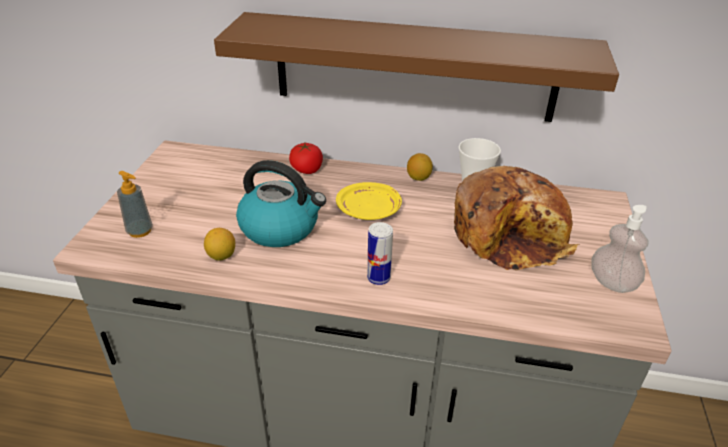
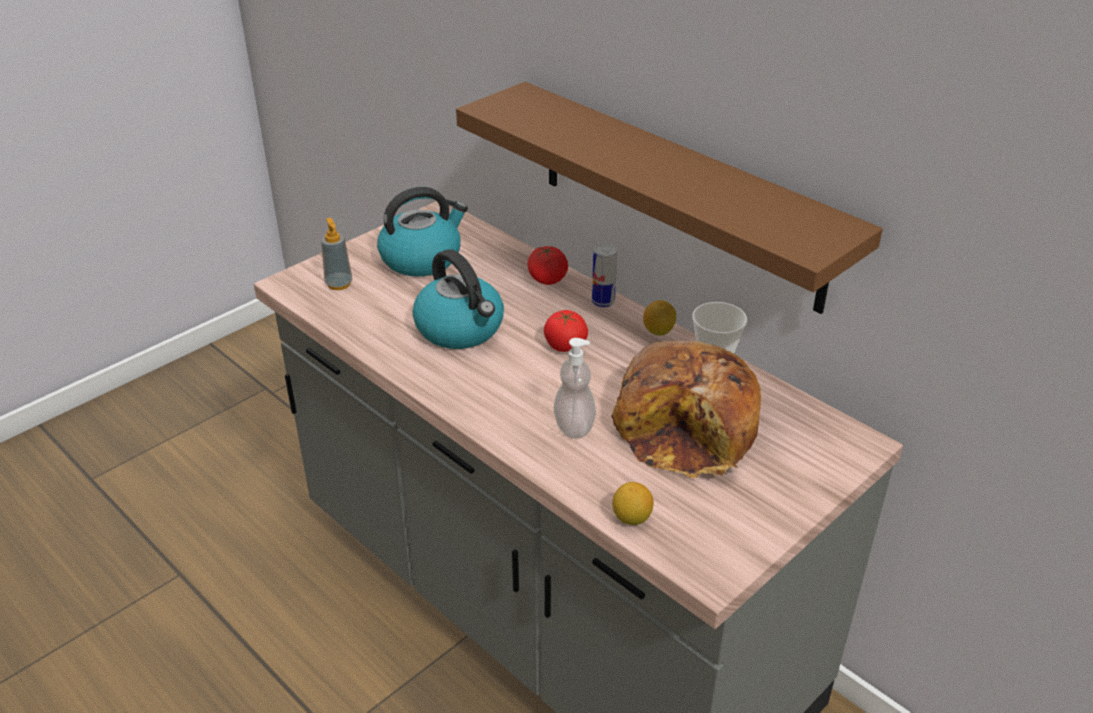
camera: 35 degrees right, 0 degrees up
lemon [204,228,235,260] -> lemon moved to [612,482,654,525]
yellow plate [336,182,402,220] -> tomato [544,310,588,352]
can [367,222,393,285] -> can moved to [592,244,617,307]
soap dispenser [592,205,648,293] -> soap dispenser moved to [554,338,596,439]
none -> kettle [377,187,468,277]

